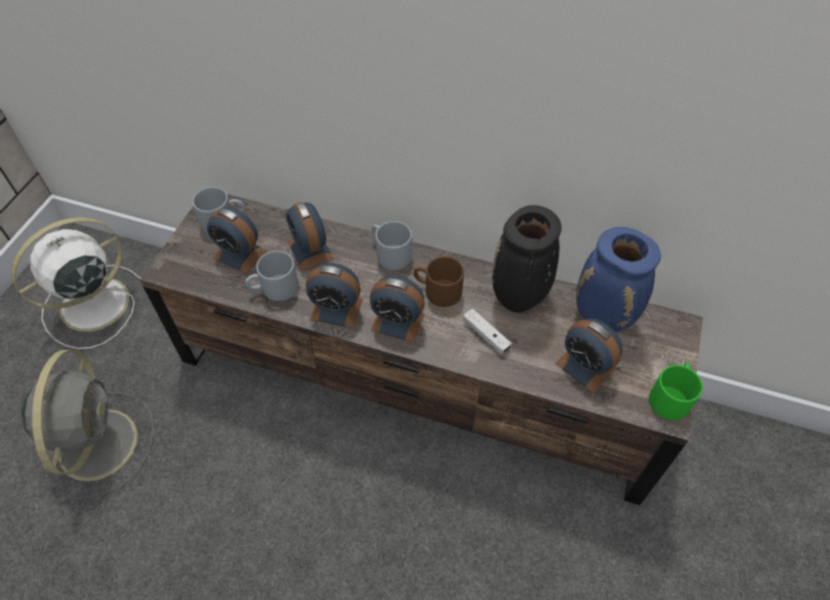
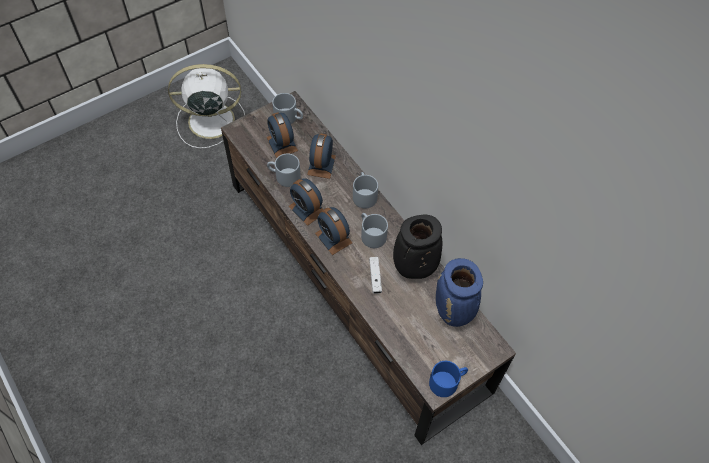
camera: 35 degrees right, 5 degrees up
grey fan [21,349,154,503] -> none
brown mug [414,256,464,307] -> grey mug [361,213,388,248]
alarm clock [555,318,622,393] -> none
green mug [649,362,703,420] -> blue mug [429,361,468,397]

